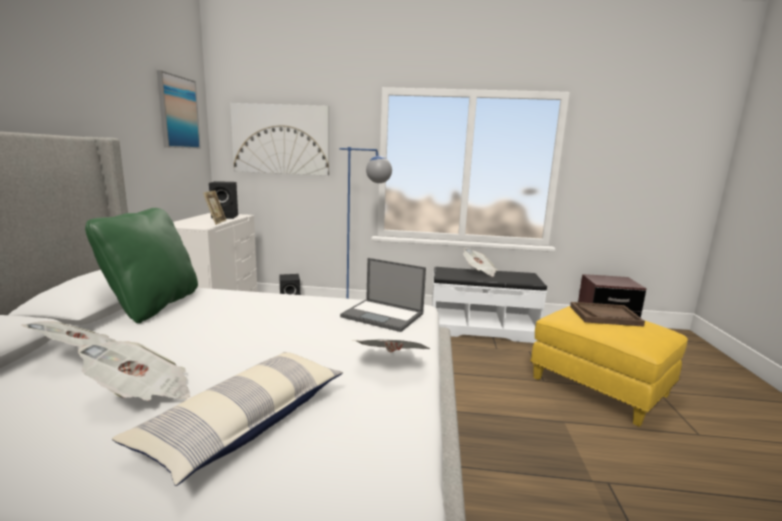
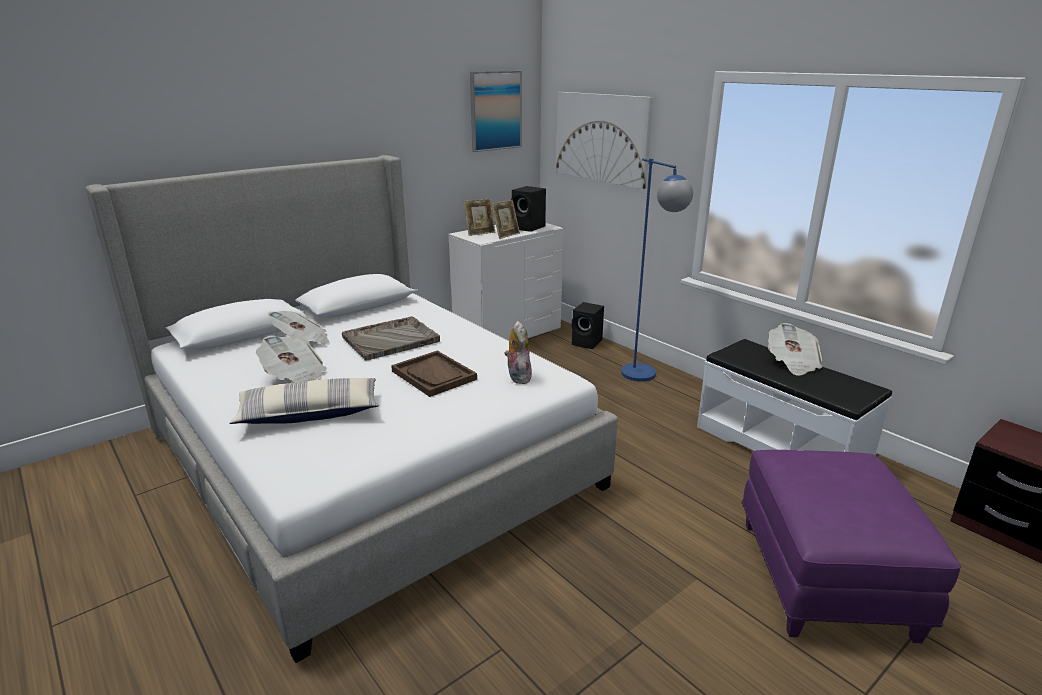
camera: 45 degrees right, 10 degrees up
green pillow [85,208,198,323] -> none
laptop [340,258,426,332] -> plush toy [504,321,532,384]
newspaper [353,339,430,352] -> none
yellow ottoman [530,306,688,427] -> purple ottoman [741,450,961,643]
brown tray [570,302,645,327] -> brown tray moved to [391,351,477,397]
none -> grey tray [342,316,440,361]
none -> picture frame [464,198,495,236]

